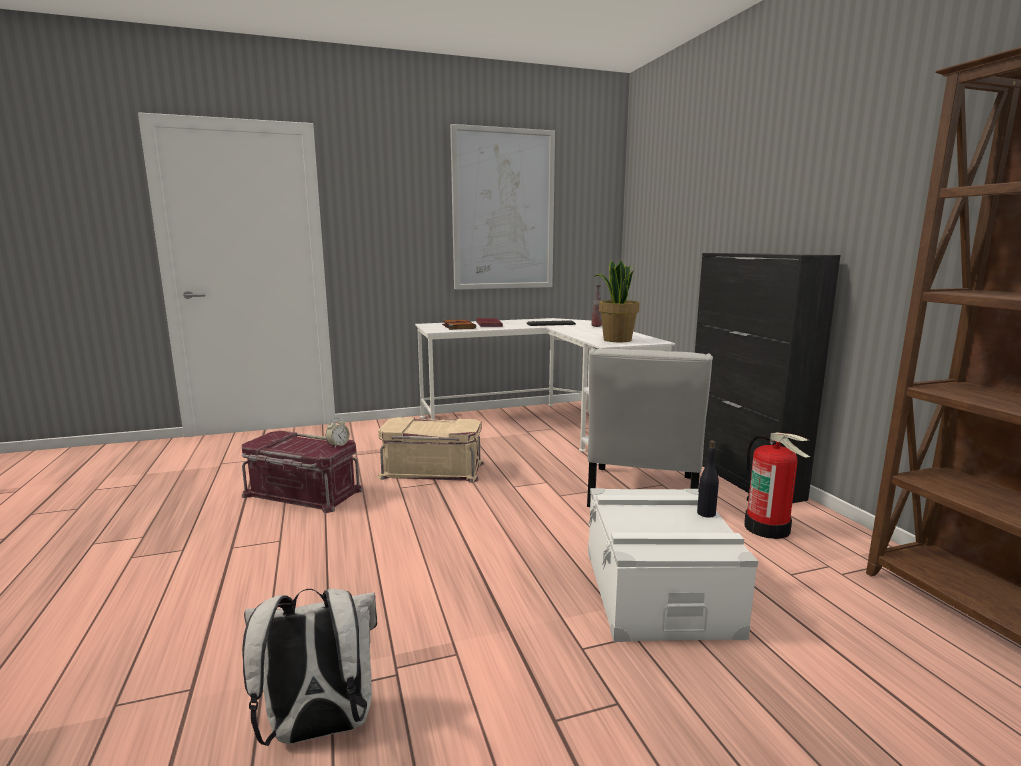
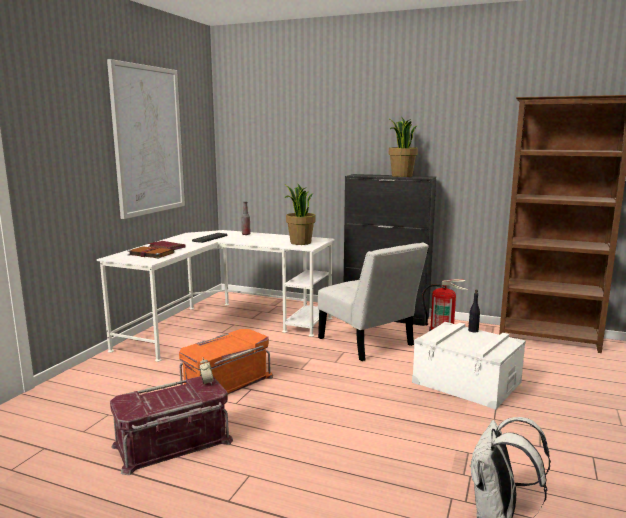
camera: 50 degrees left, 0 degrees up
beige storage box [378,417,484,483] -> orange storage box [179,329,273,394]
none -> potted plant [388,116,418,177]

